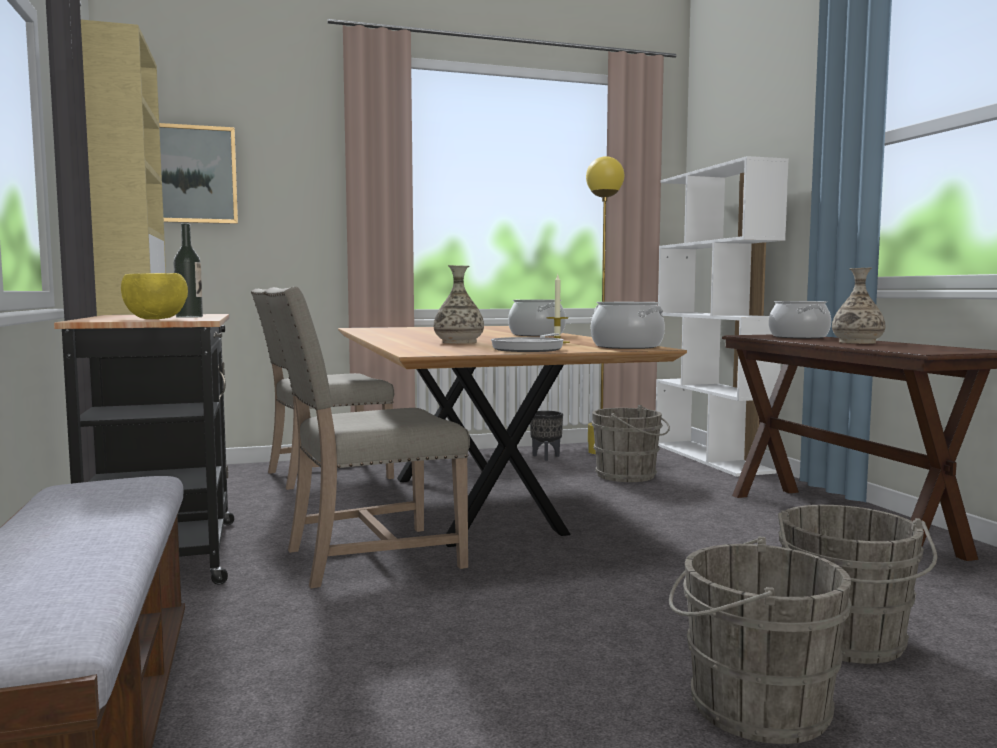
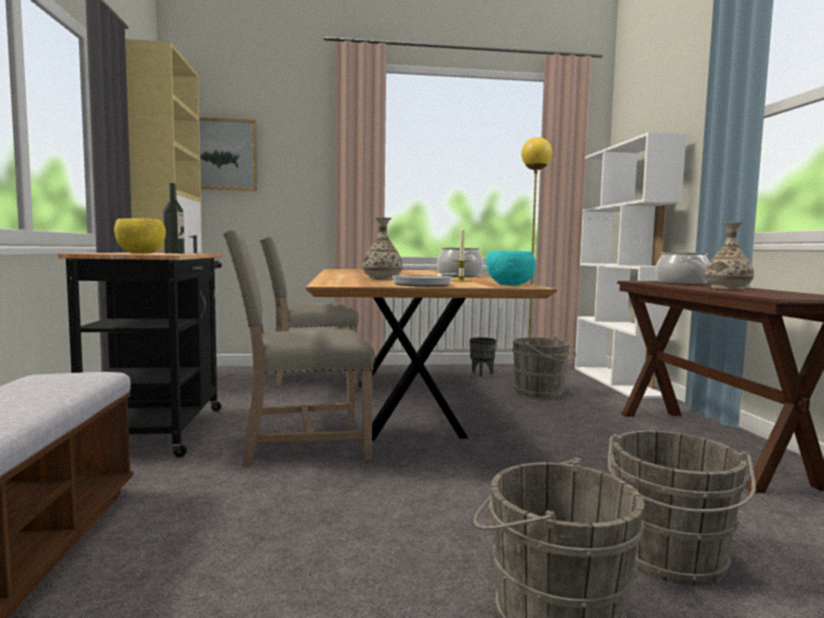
camera: 10 degrees right, 0 degrees up
cooking pot [591,302,665,349] -> turquoise bowl [486,251,536,286]

